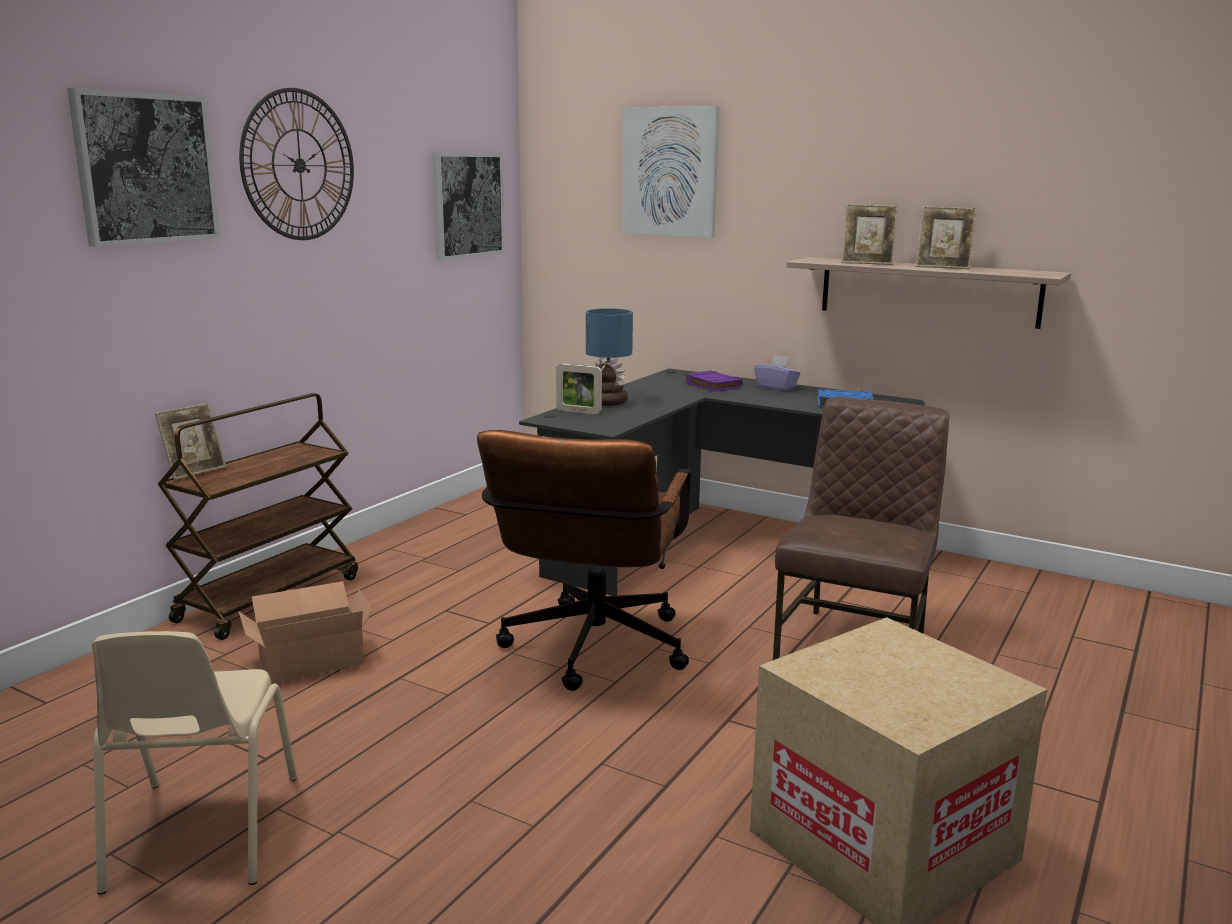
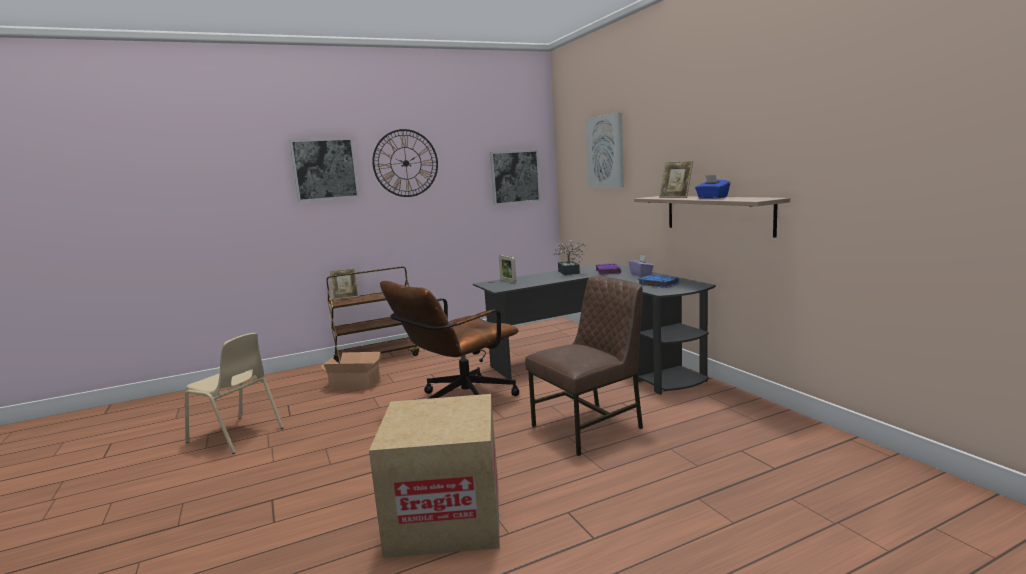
camera: 35 degrees right, 5 degrees down
beige chair [92,631,297,895] -> beige chair turned 90 degrees counterclockwise [185,333,284,454]
table lamp [586,308,633,406] -> none
picture frame [916,206,977,269] -> blue tissue box [695,175,730,199]
none -> potted plant [554,240,586,275]

